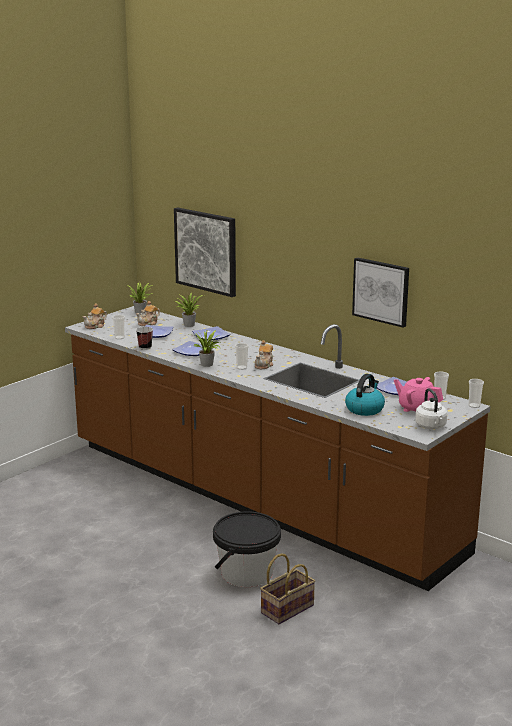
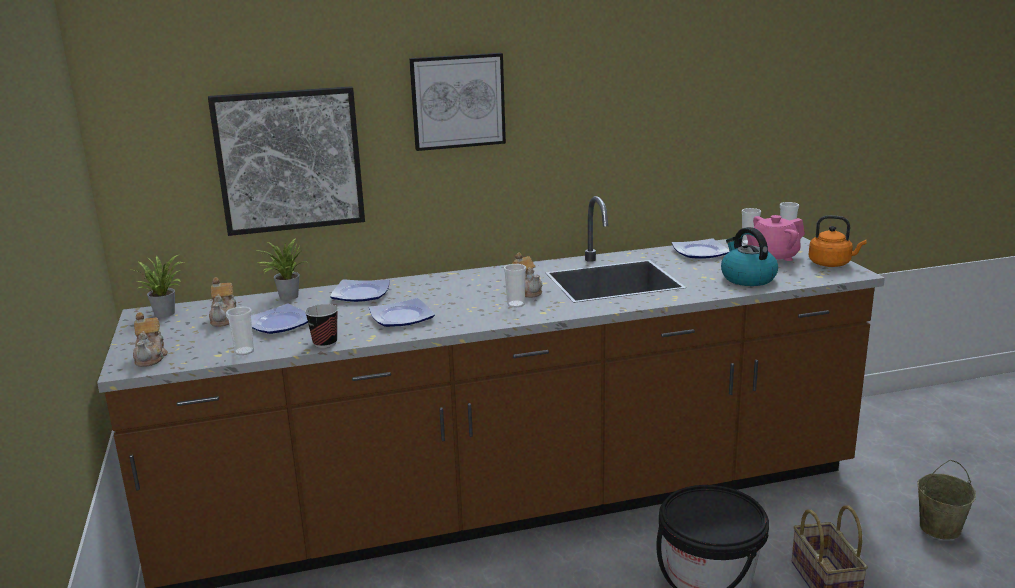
camera: 55 degrees left, 0 degrees up
potted plant [193,330,221,367] -> none
picture [352,257,409,327] -> picture moved to [409,53,506,151]
white kettle [415,388,447,429] -> orange kettle [808,215,867,267]
none -> beige bucket [917,460,976,540]

